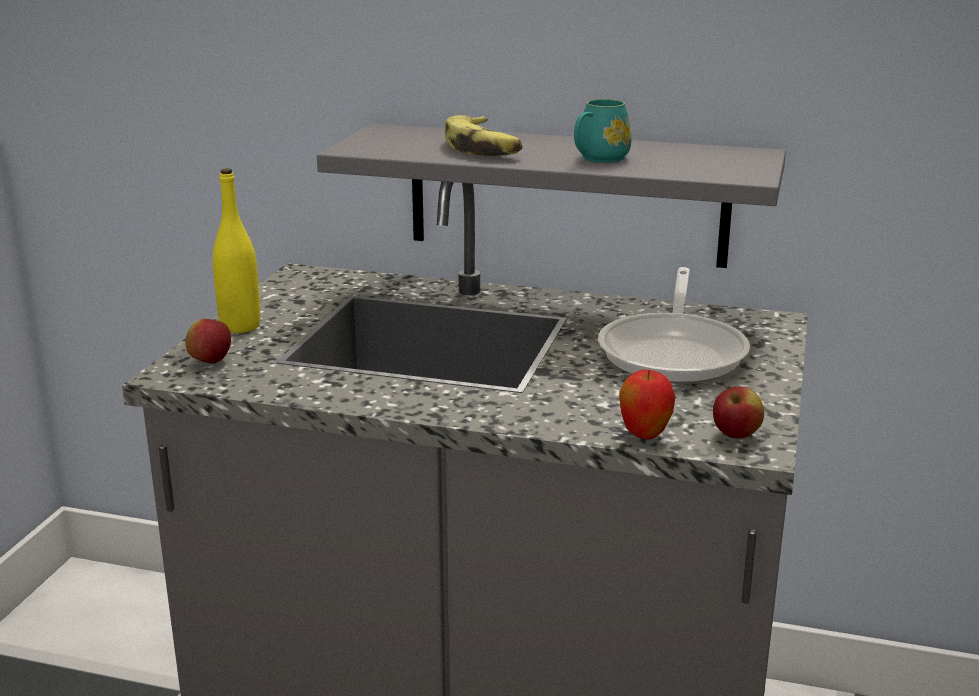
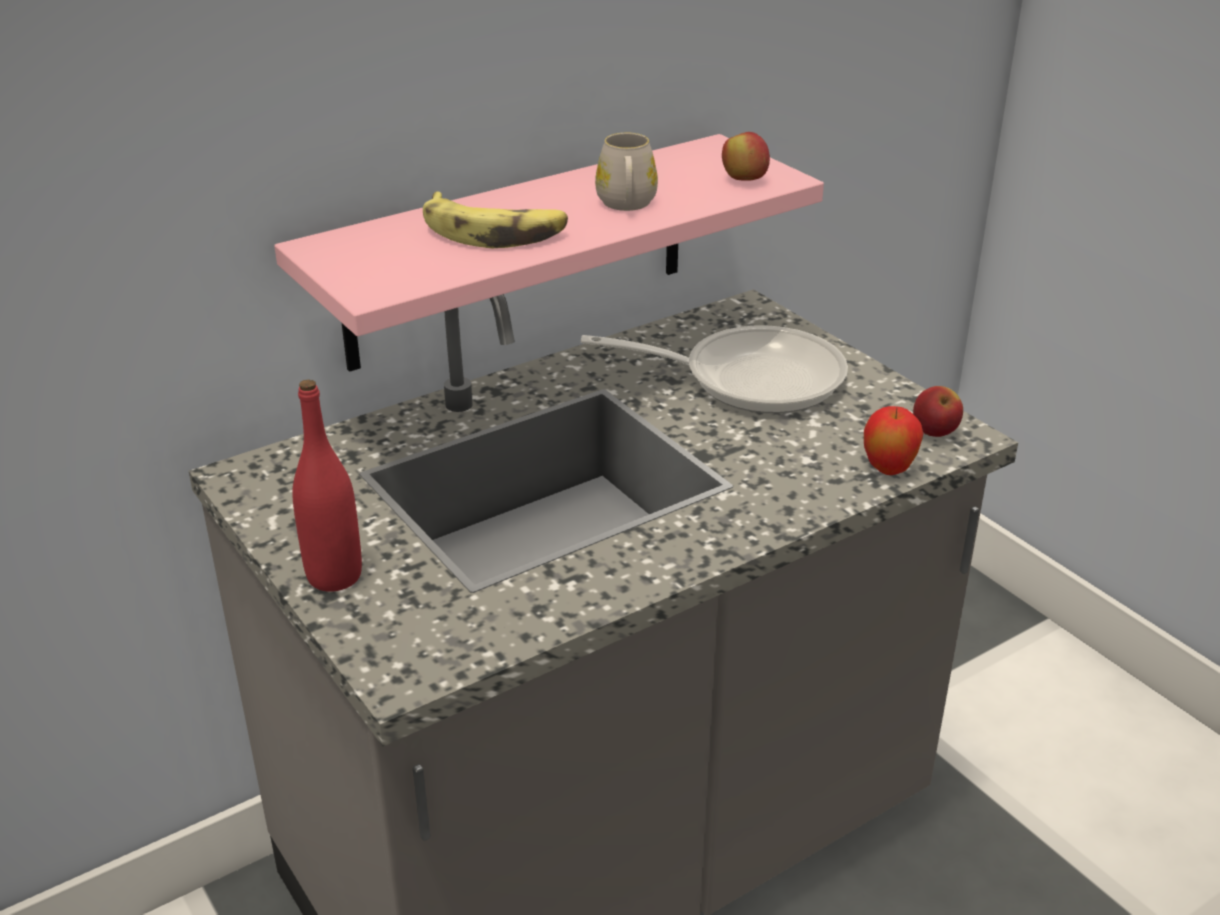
camera: 50 degrees left, 10 degrees up
apple [186,319,231,364] -> apple moved to [722,132,770,181]
yellow bottle [213,168,260,333] -> red bottle [292,379,362,592]
grey shelf [317,124,786,268] -> pink shelf [274,134,824,372]
turquoise mug [574,99,631,163] -> white mug [595,132,658,211]
frying pan [598,267,750,383] -> frying pan turned 45 degrees counterclockwise [581,326,848,413]

